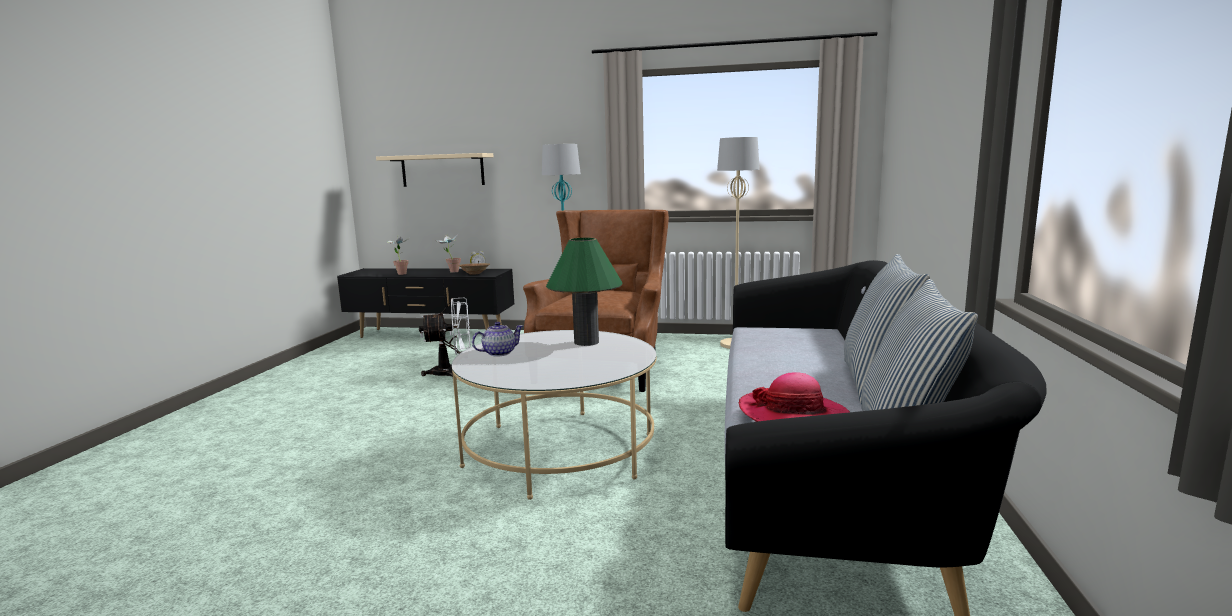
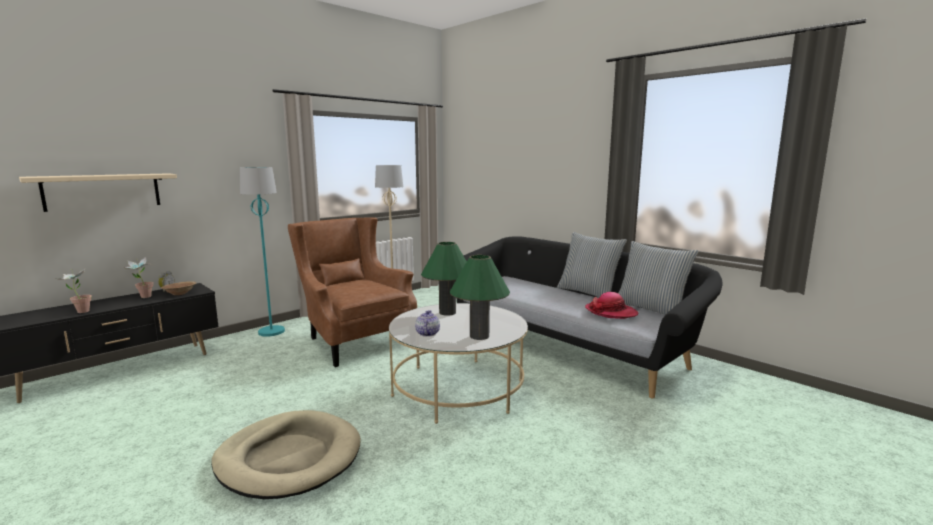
camera: 55 degrees left, 0 degrees up
white fan [419,298,471,378] -> none
none -> beige dog bed [211,410,361,499]
none -> green table lamp [450,255,510,340]

